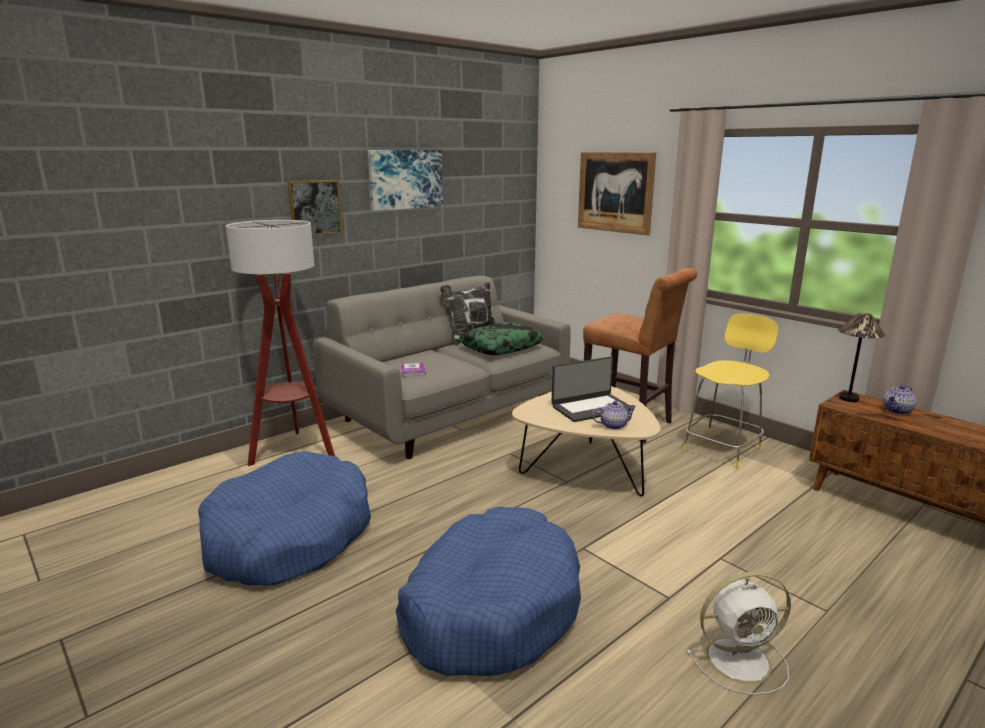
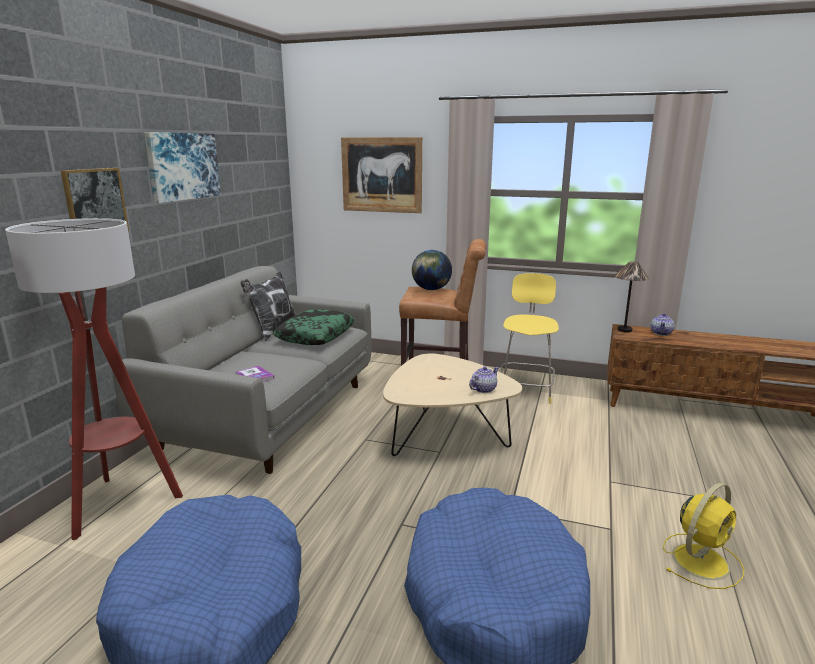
camera: 30 degrees left, 0 degrees up
laptop [552,356,634,422] -> none
white fan [686,572,791,695] -> yellow fan [663,483,744,589]
none -> globe [412,250,452,290]

